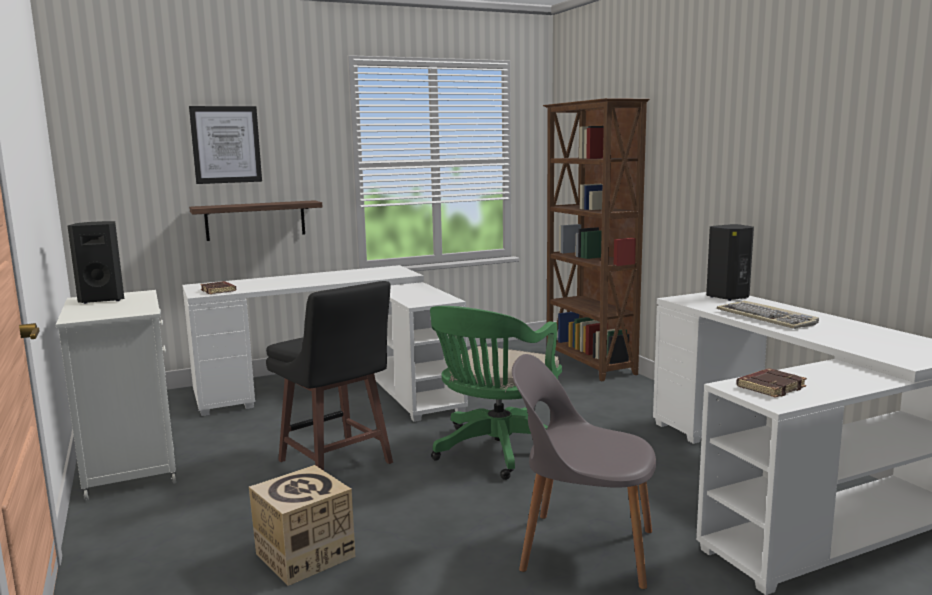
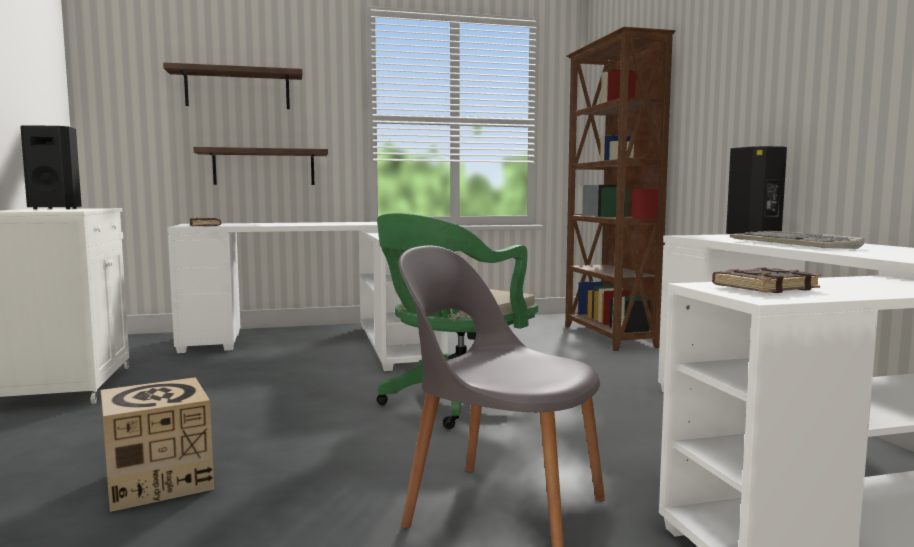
camera: 10 degrees right, 5 degrees down
picture [189,106,262,184] -> shelf [163,62,302,109]
black stool [266,281,393,471] -> none

